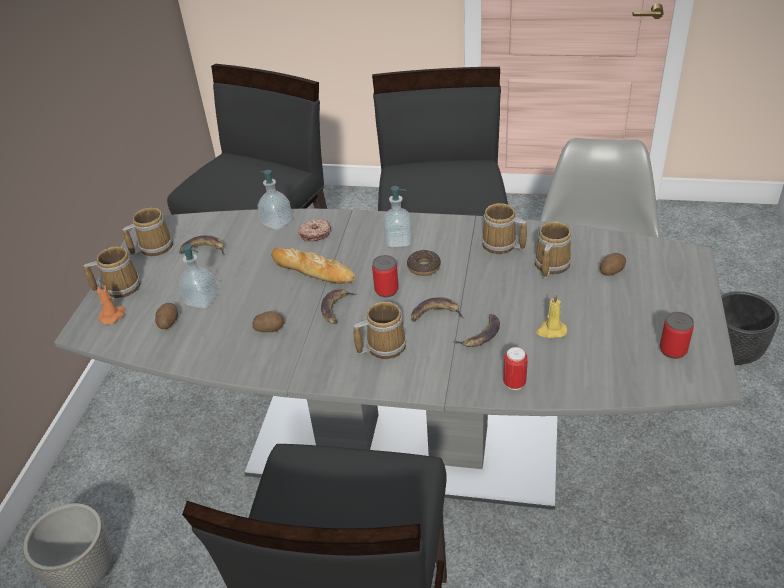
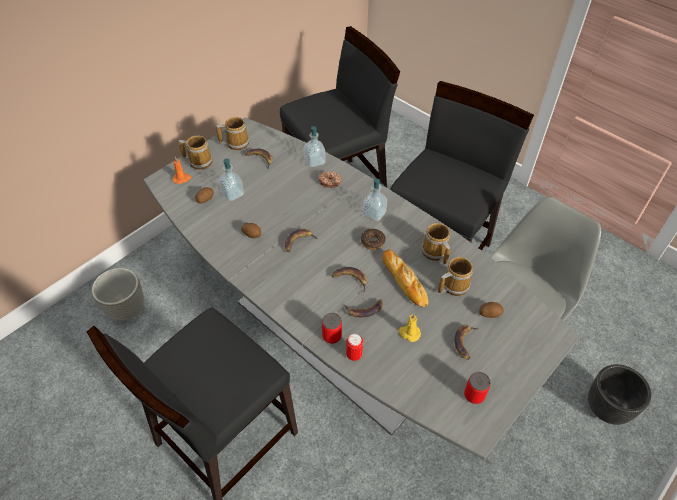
camera: 30 degrees right, 10 degrees up
bread [271,247,356,284] -> bread moved to [383,249,429,307]
mug [354,301,406,359] -> none
can [372,255,399,297] -> can moved to [322,313,342,344]
none -> banana [454,325,479,360]

